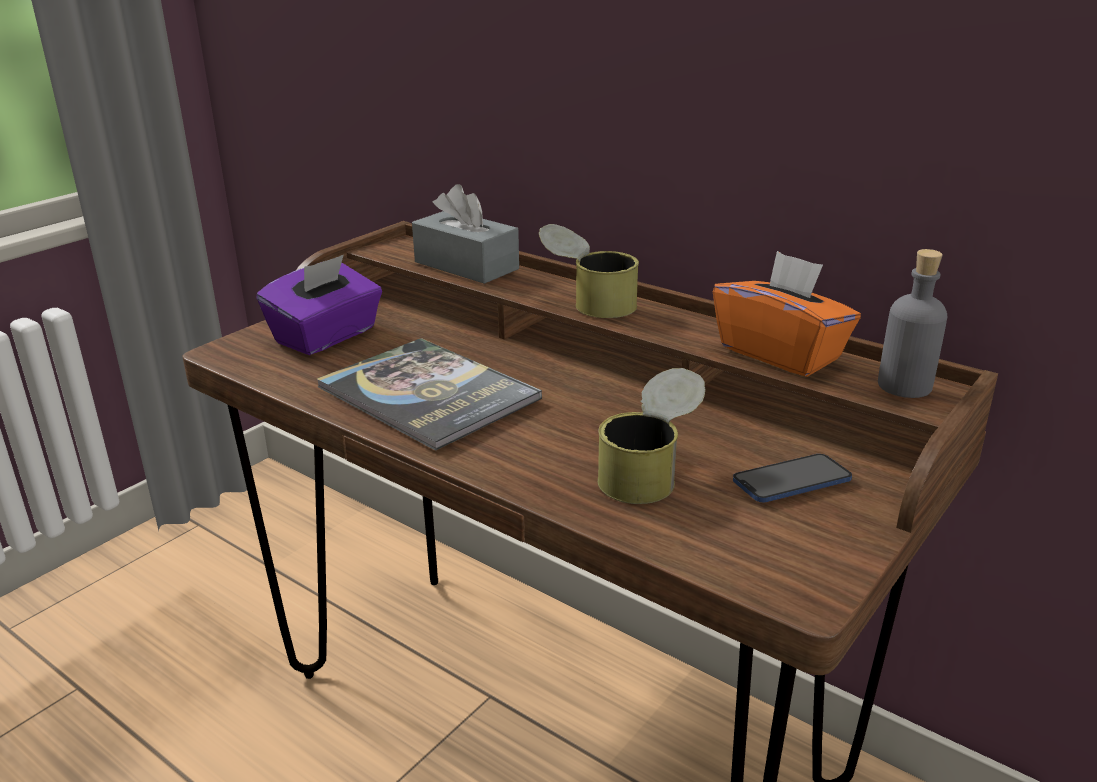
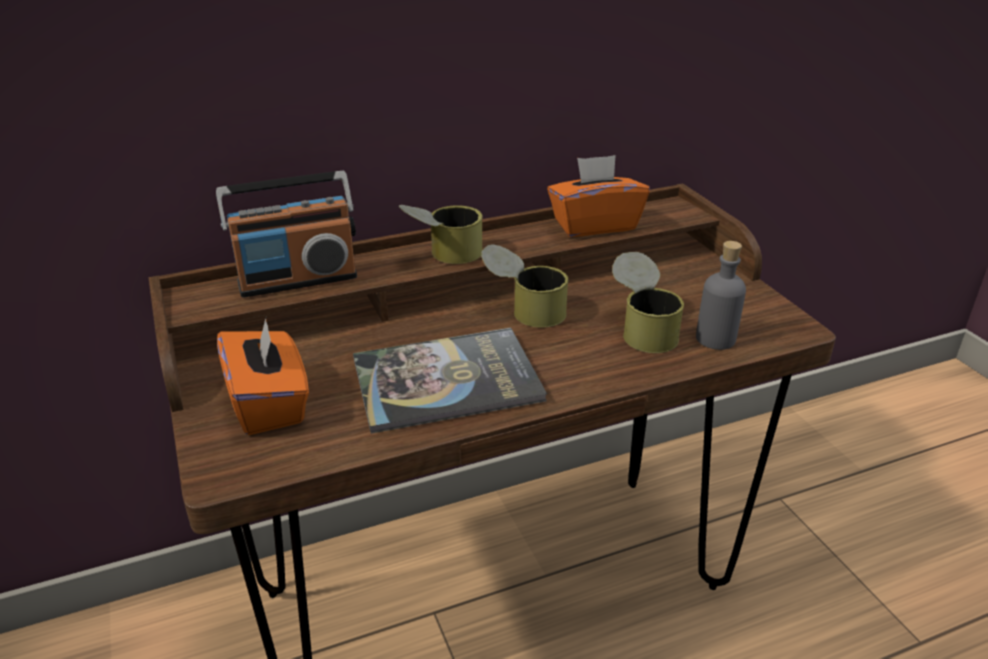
camera: 60 degrees left, 5 degrees up
purple tissue box [256,255,382,355] -> orange tissue box [217,318,309,435]
grey tissue box [412,184,519,284] -> radio [216,171,357,297]
phone [733,454,852,502] -> none
grey bottle [878,249,947,398] -> grey bottle moved to [696,241,746,350]
none -> can [481,245,569,328]

